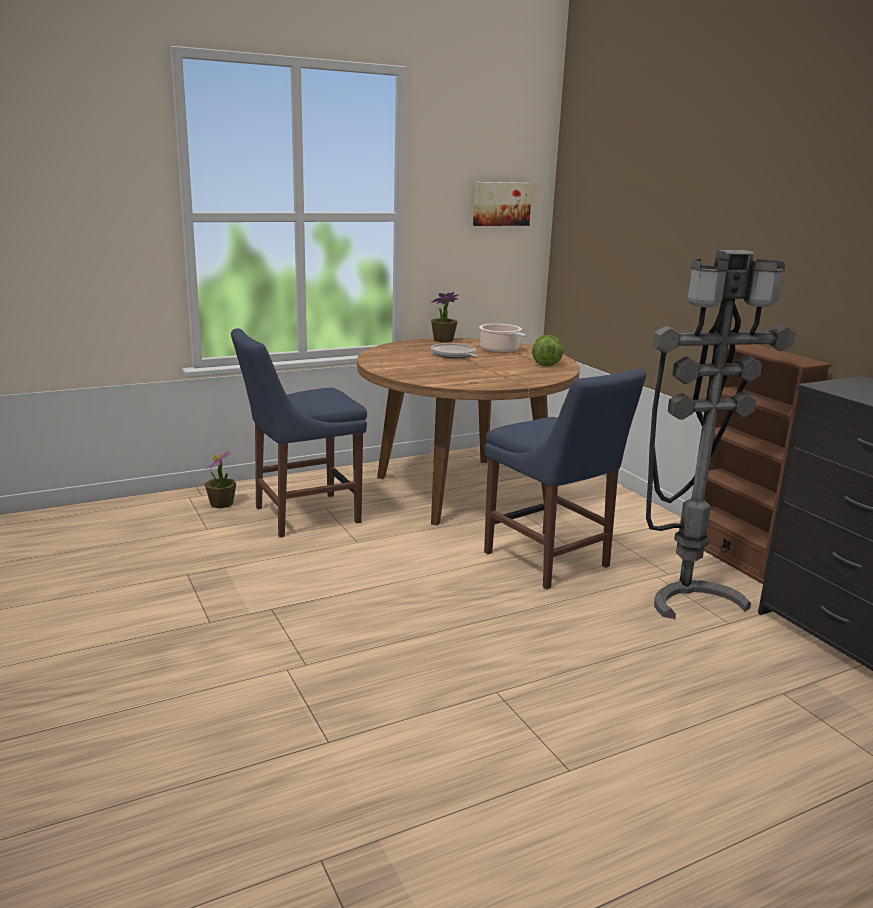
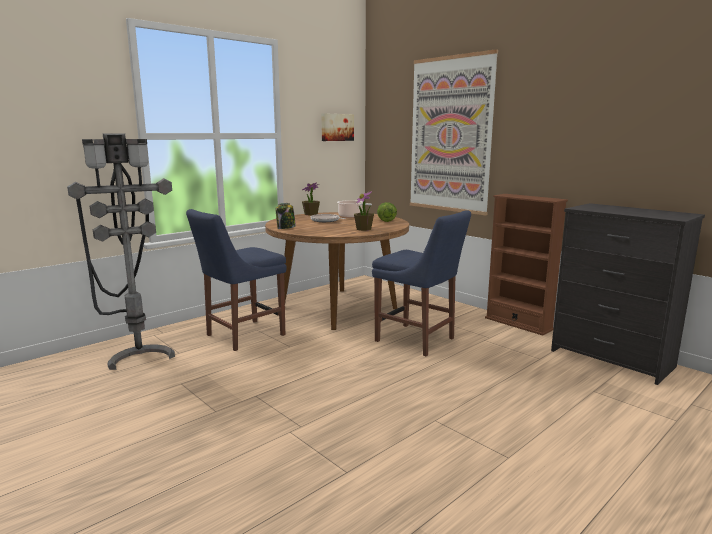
camera: 15 degrees left, 5 degrees down
potted plant [205,450,236,508] -> potted plant moved to [354,191,374,231]
grey floor lamp [646,250,796,619] -> grey floor lamp moved to [67,134,175,370]
none -> jar [275,203,296,229]
none -> picture [410,49,498,216]

